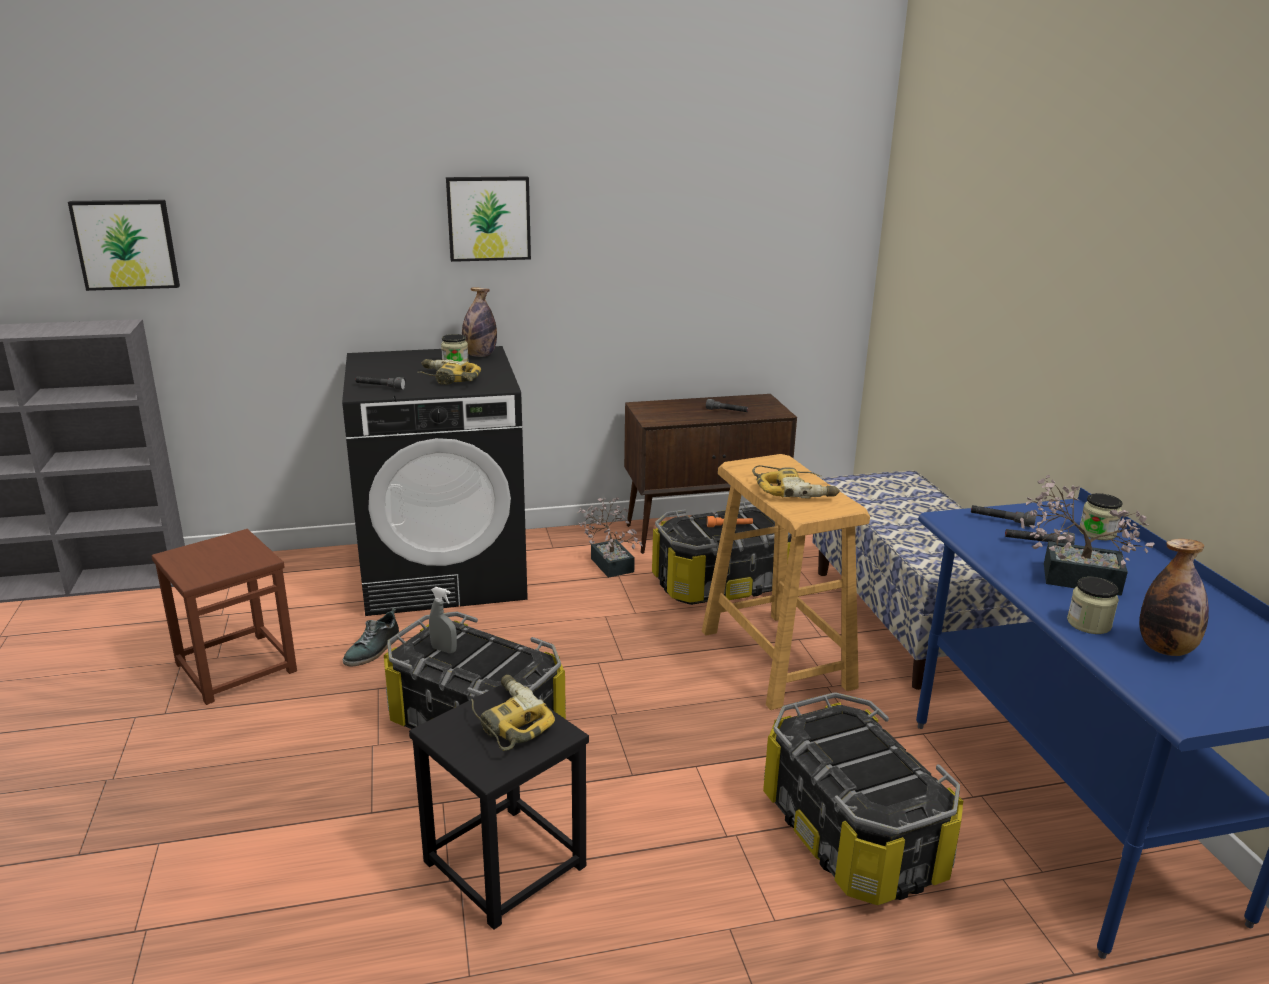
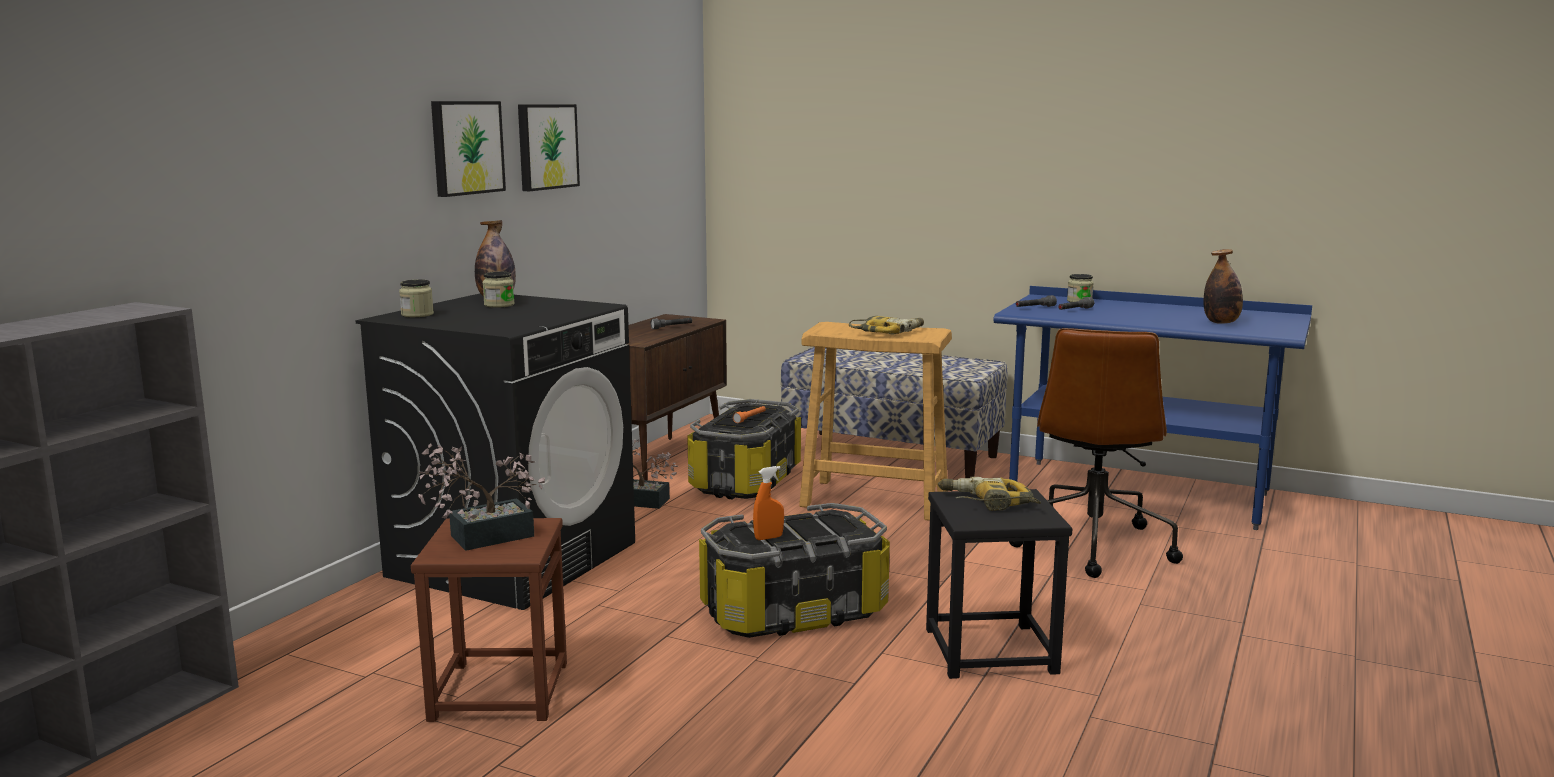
camera: 50 degrees left, 10 degrees down
picture [68,200,180,291] -> picture moved to [518,104,580,191]
shoe [343,608,399,666] -> none
grey flashlight [355,377,406,390] -> none
power drill [417,359,481,385] -> none
grey spray bottle [429,587,457,653] -> orange spray bottle [753,466,784,540]
storage box [763,692,963,905] -> brown office chair [1009,328,1183,578]
potted plant [1020,475,1155,596] -> potted plant moved to [418,444,545,551]
jar [1067,577,1119,634] -> jar moved to [399,279,434,317]

